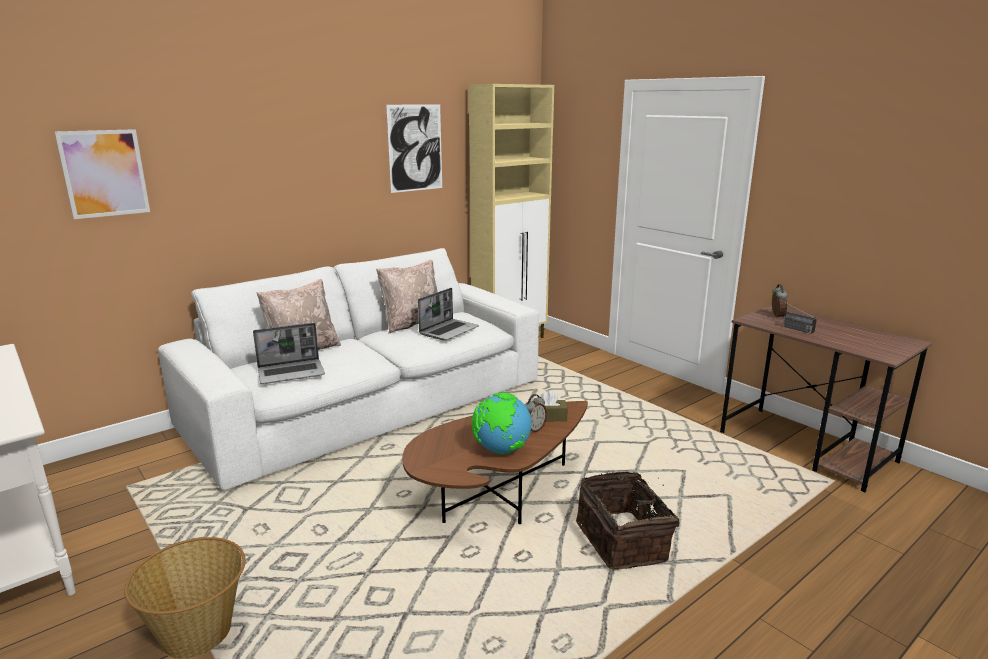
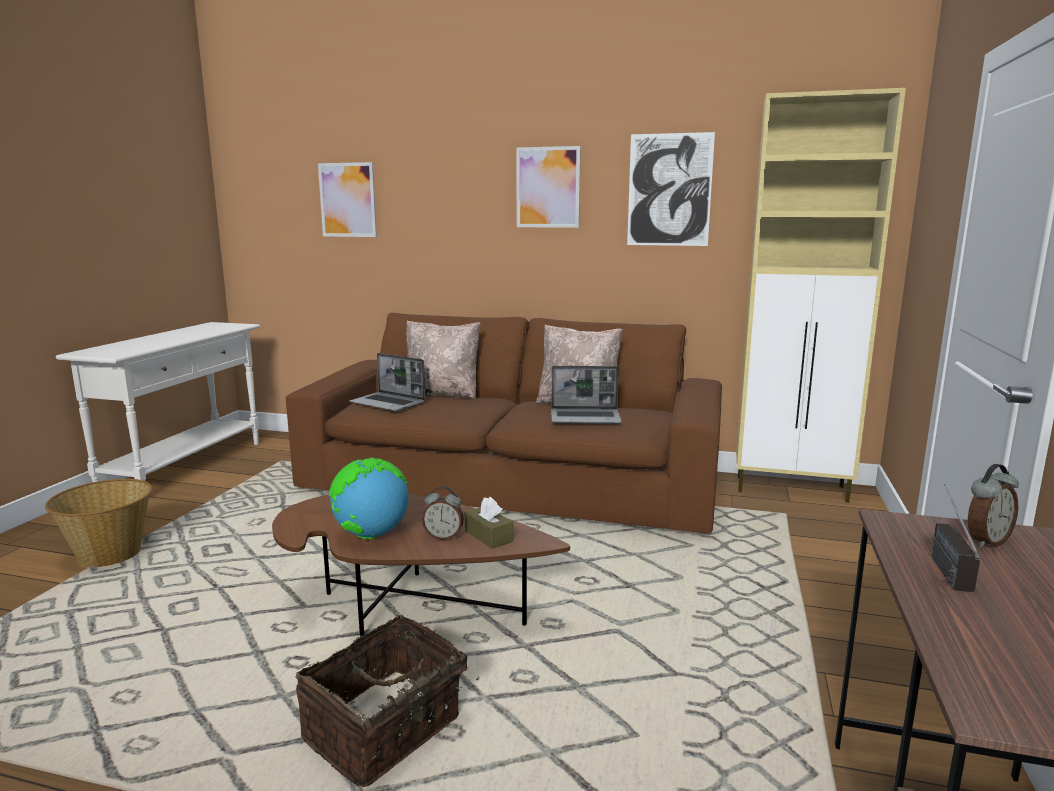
camera: 55 degrees right, 5 degrees down
white sofa [158,248,539,490] -> brown sofa [286,313,722,534]
none -> picture [516,146,581,228]

